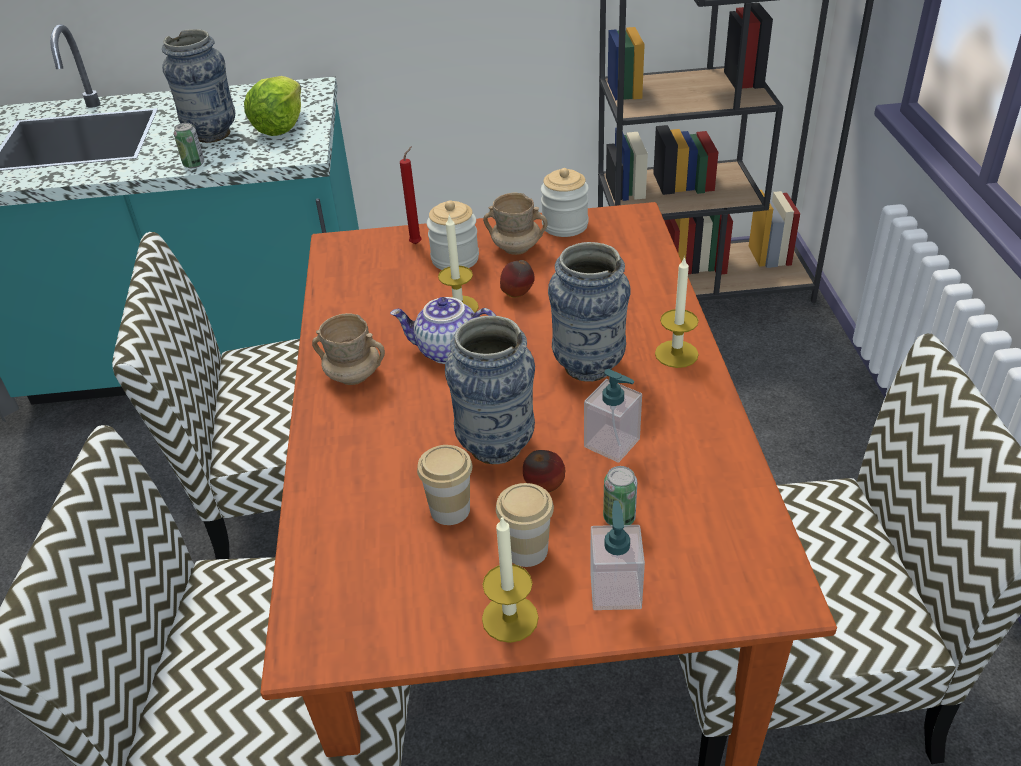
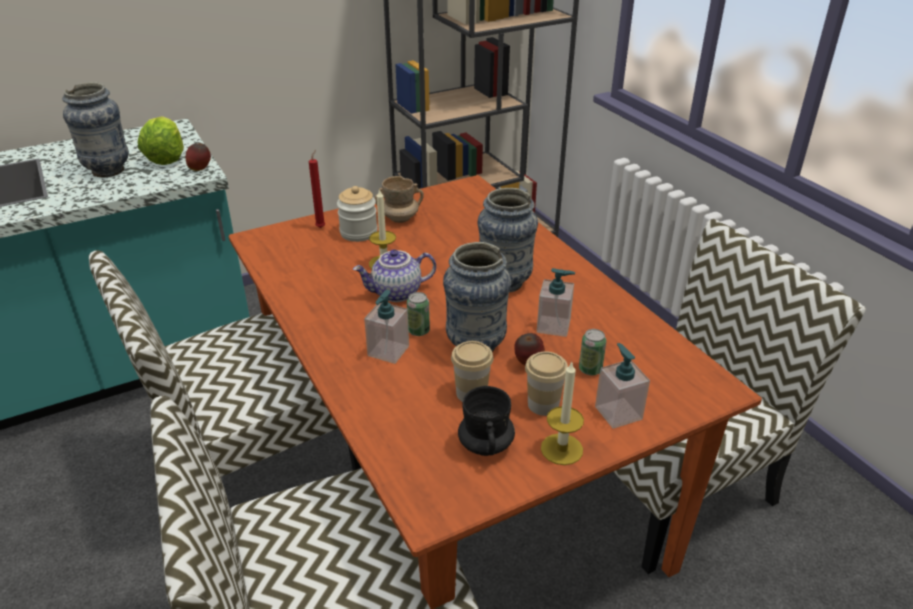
camera: 25 degrees left, 5 degrees down
can [174,123,204,168] -> can moved to [407,292,430,336]
beige mug [312,313,385,385] -> none
apple [500,260,535,297] -> apple moved to [185,143,211,171]
jar [541,168,589,237] -> none
candle [655,256,699,368] -> none
none -> soap dispenser [364,290,409,364]
none -> black mug [458,386,515,456]

